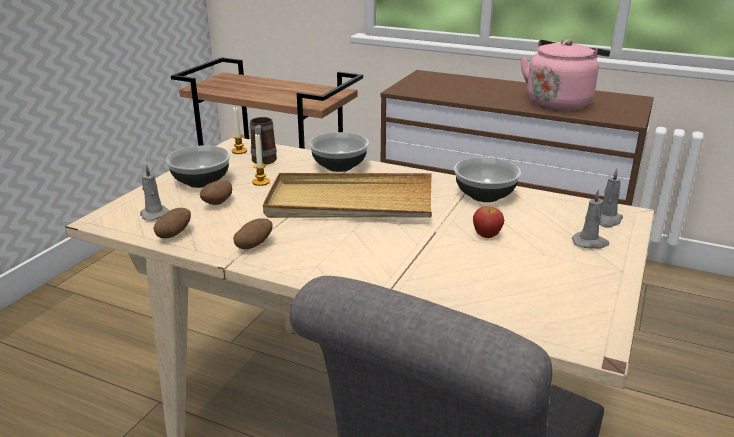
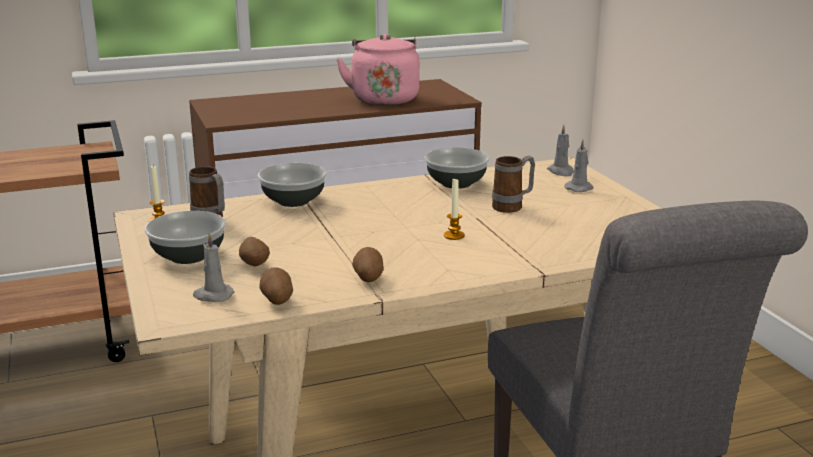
camera: 45 degrees left, 5 degrees down
candle [252,134,270,186] -> candle moved to [444,177,465,240]
beige tray [263,173,432,218] -> none
apple [473,207,504,238] -> mug [492,155,535,213]

